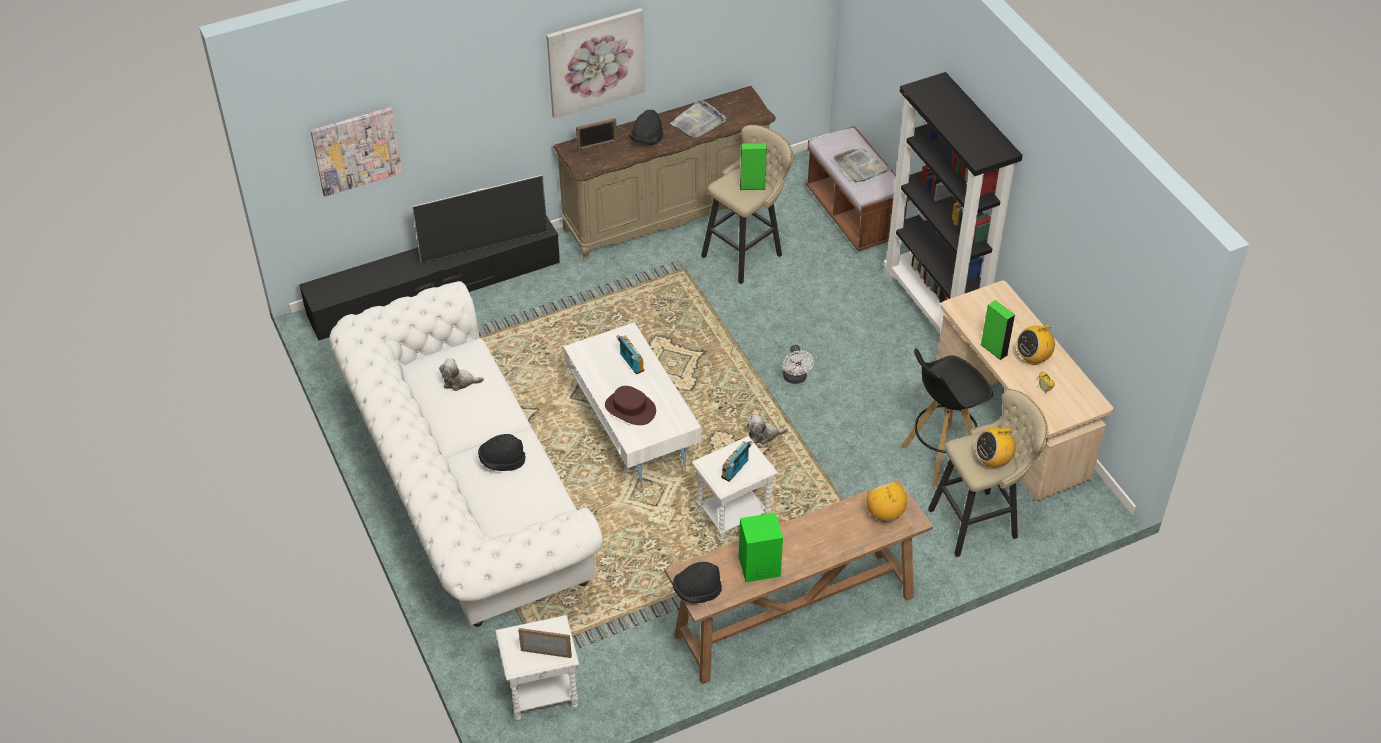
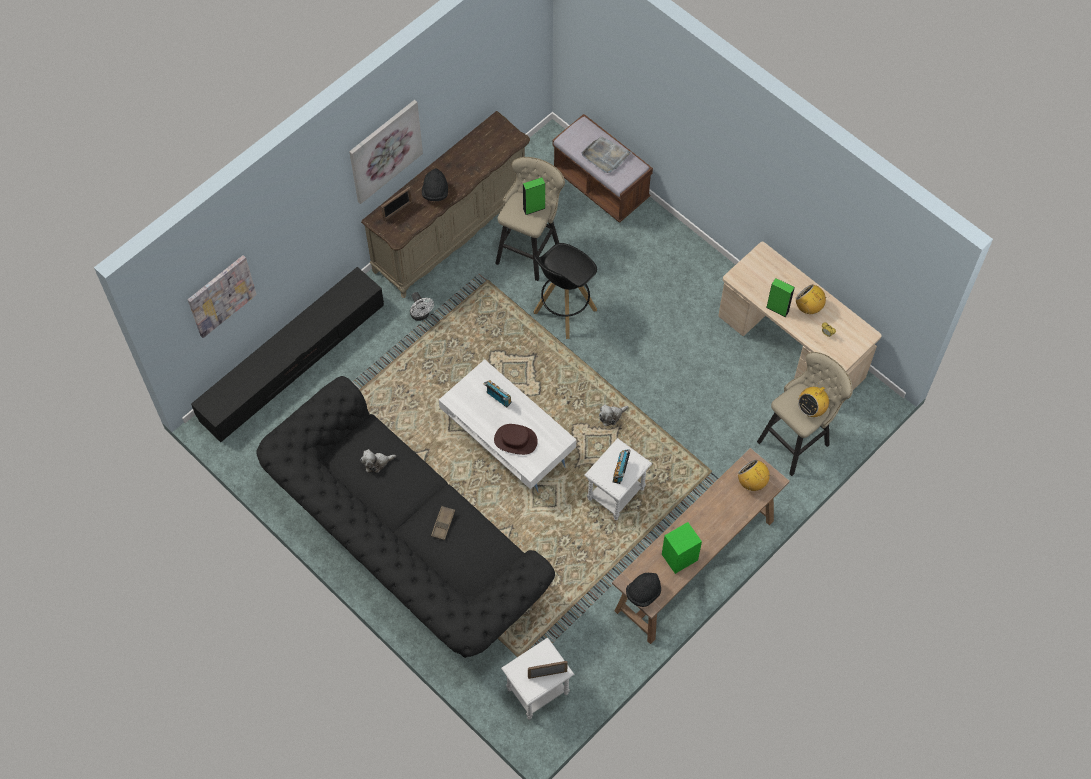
camera: 20 degrees left, 15 degrees up
white sofa [329,281,603,627] -> black sofa [257,376,555,658]
television [412,175,547,263] -> none
black hat [478,434,526,471] -> brown tray [431,506,455,540]
grey tray [670,99,726,139] -> none
white fan [782,345,814,384] -> white fan moved to [410,292,434,321]
black bookcase [883,72,1023,334] -> none
black stool [902,348,993,486] -> black stool moved to [534,243,597,339]
radio [1016,320,1055,365] -> radio turned 90 degrees clockwise [796,284,827,314]

